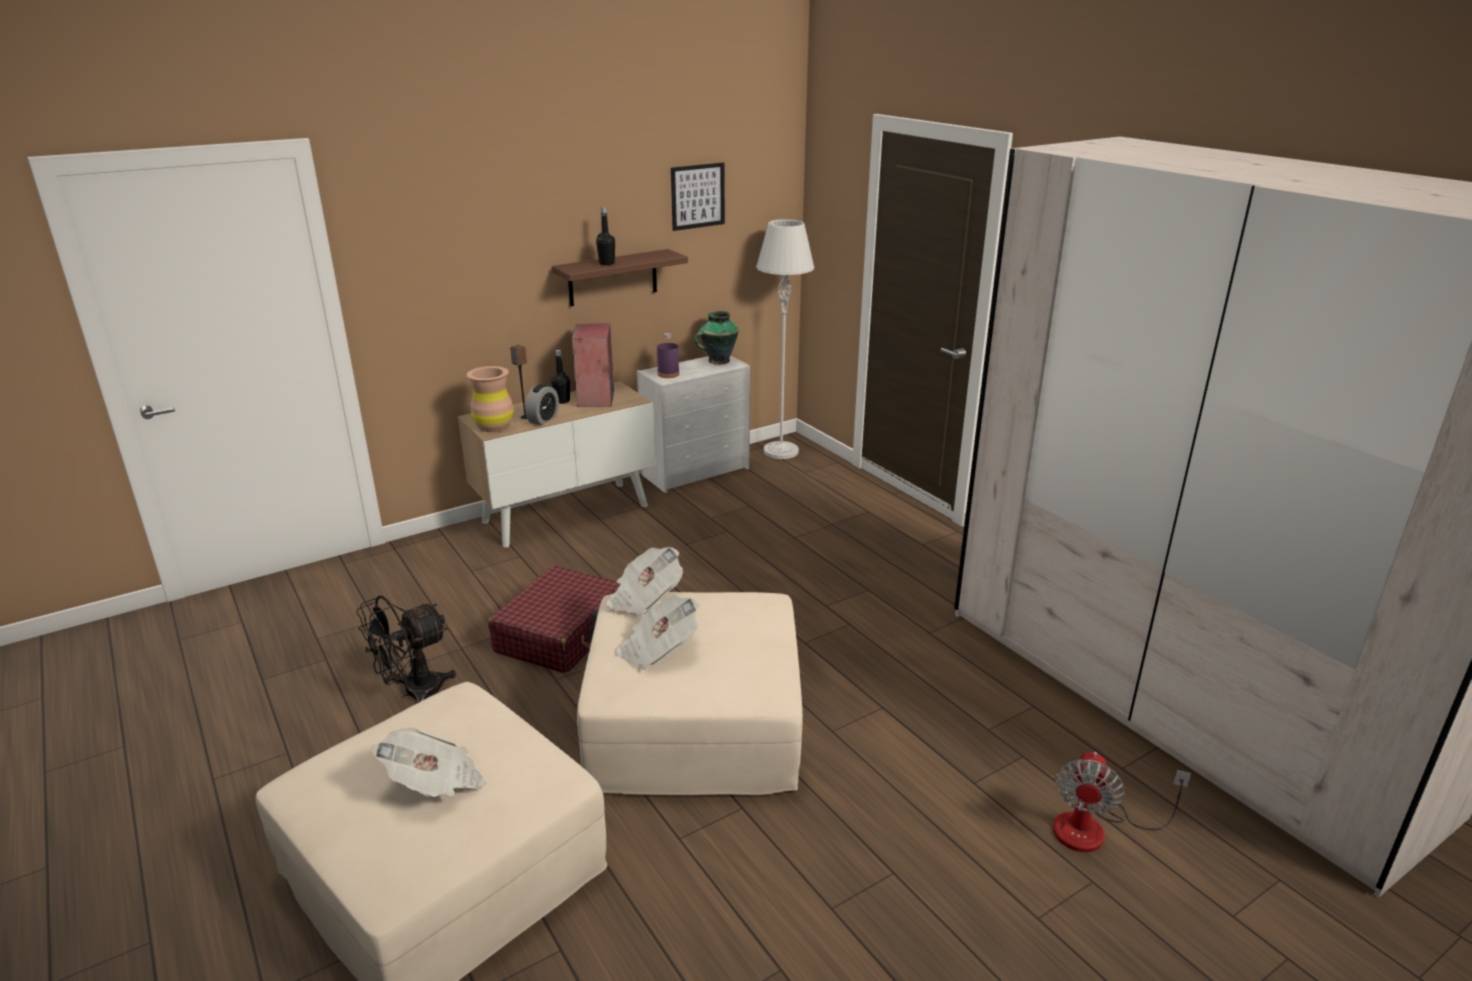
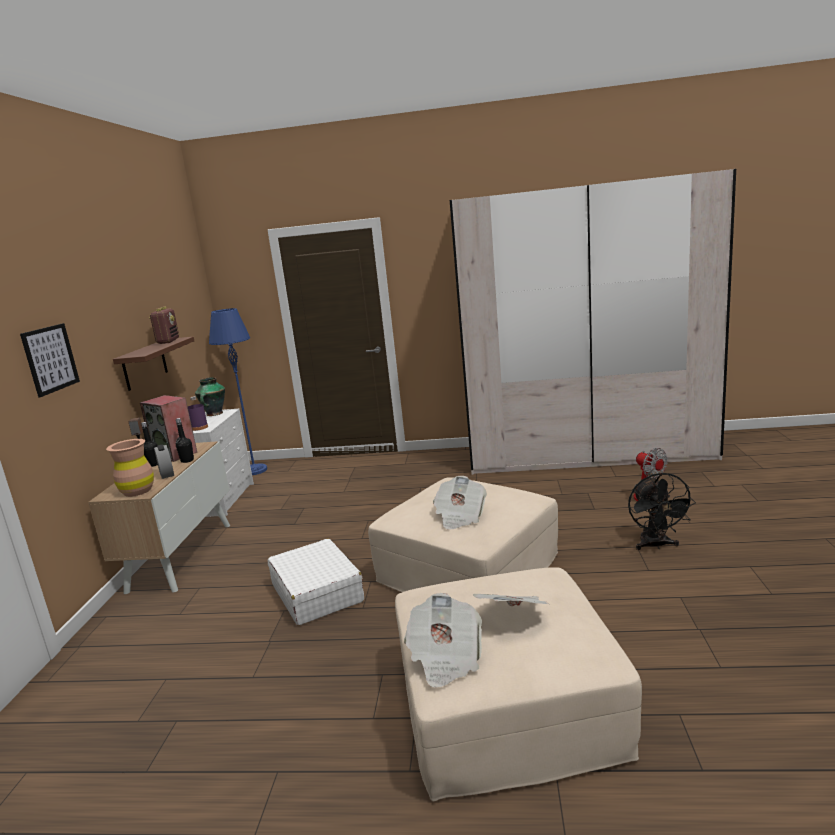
camera: 50 degrees left, 10 degrees down
black fan [356,596,456,704] -> black fan moved to [628,472,696,550]
red suitcase [488,565,621,674] -> white suitcase [268,539,364,625]
black bottle [596,207,615,265] -> black bottle moved to [176,418,194,463]
newspaper [607,547,683,616] -> newspaper moved to [404,593,482,688]
picture [671,163,725,231] -> picture moved to [20,323,80,397]
grey floor lamp [756,219,814,459] -> blue floor lamp [209,308,267,475]
none -> radio [149,307,179,344]

